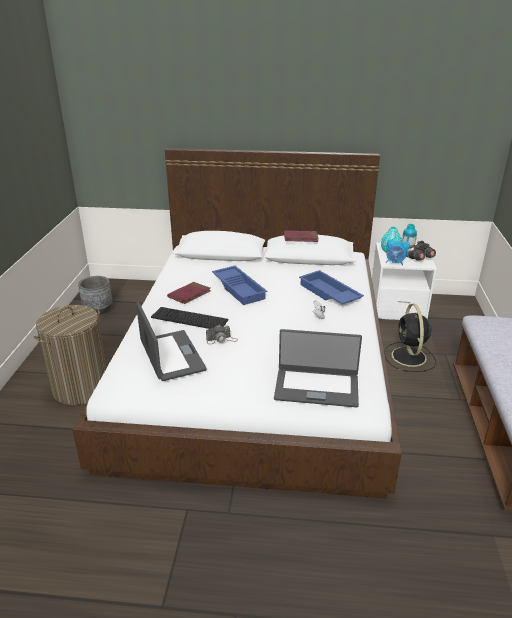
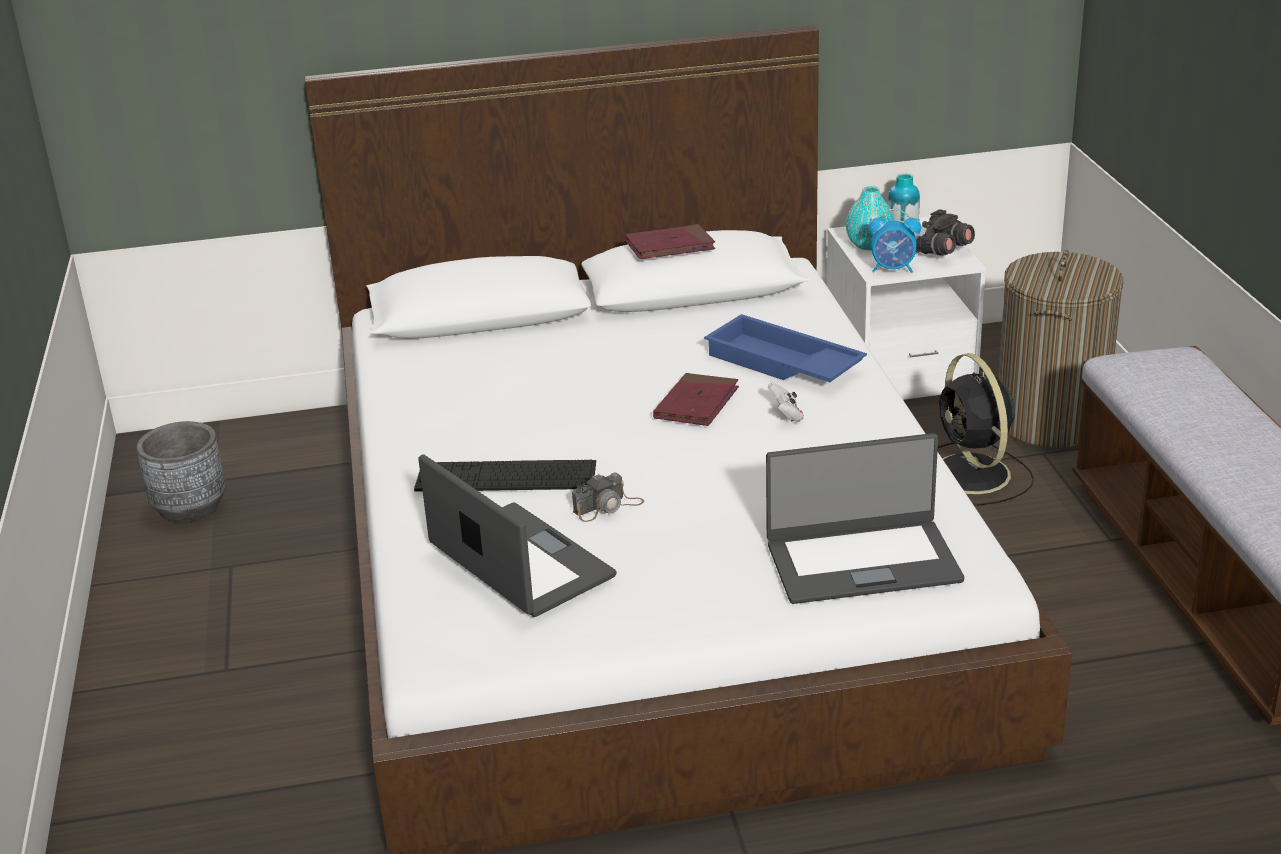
camera: 15 degrees left, 0 degrees up
laundry basket [33,305,106,405] -> laundry basket moved to [998,250,1123,448]
red book [167,282,211,304] -> red book moved to [653,373,739,426]
blue tray [212,266,268,305] -> none

